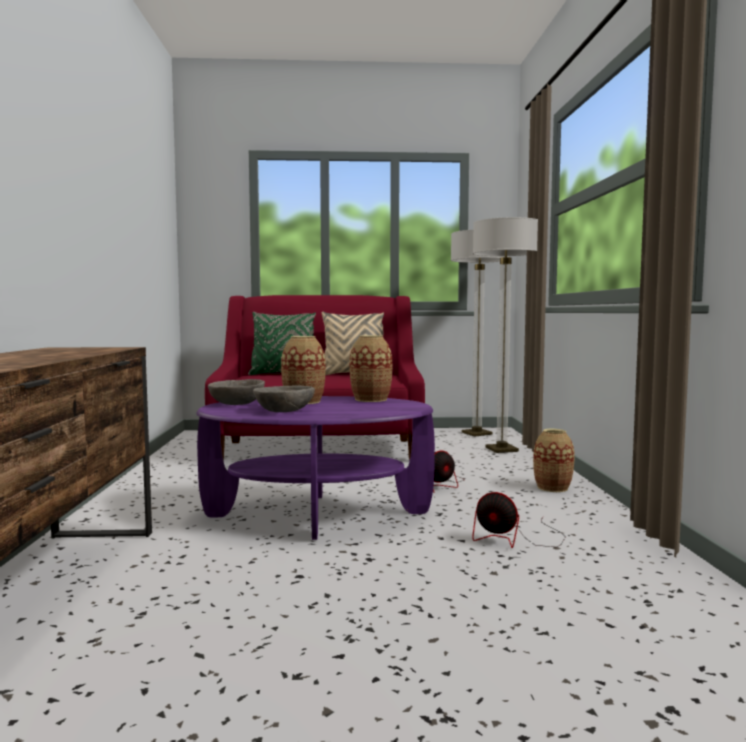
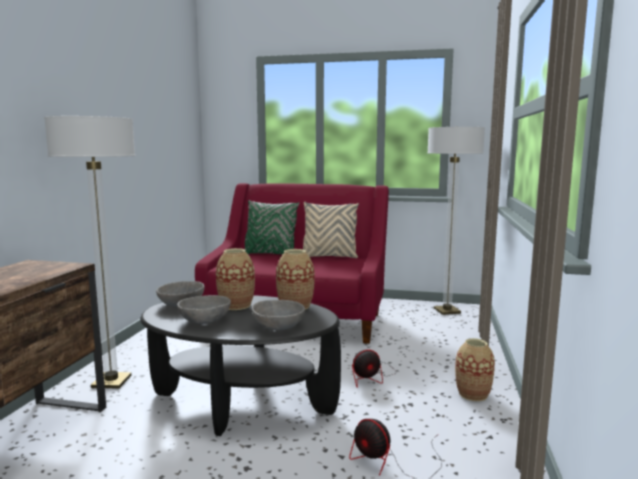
camera: 15 degrees right, 5 degrees up
purple coffee table [197,396,435,540] -> black coffee table [140,295,341,436]
floor lamp [473,217,538,453] -> floor lamp moved to [44,116,136,388]
none -> grey bowl [251,300,305,330]

